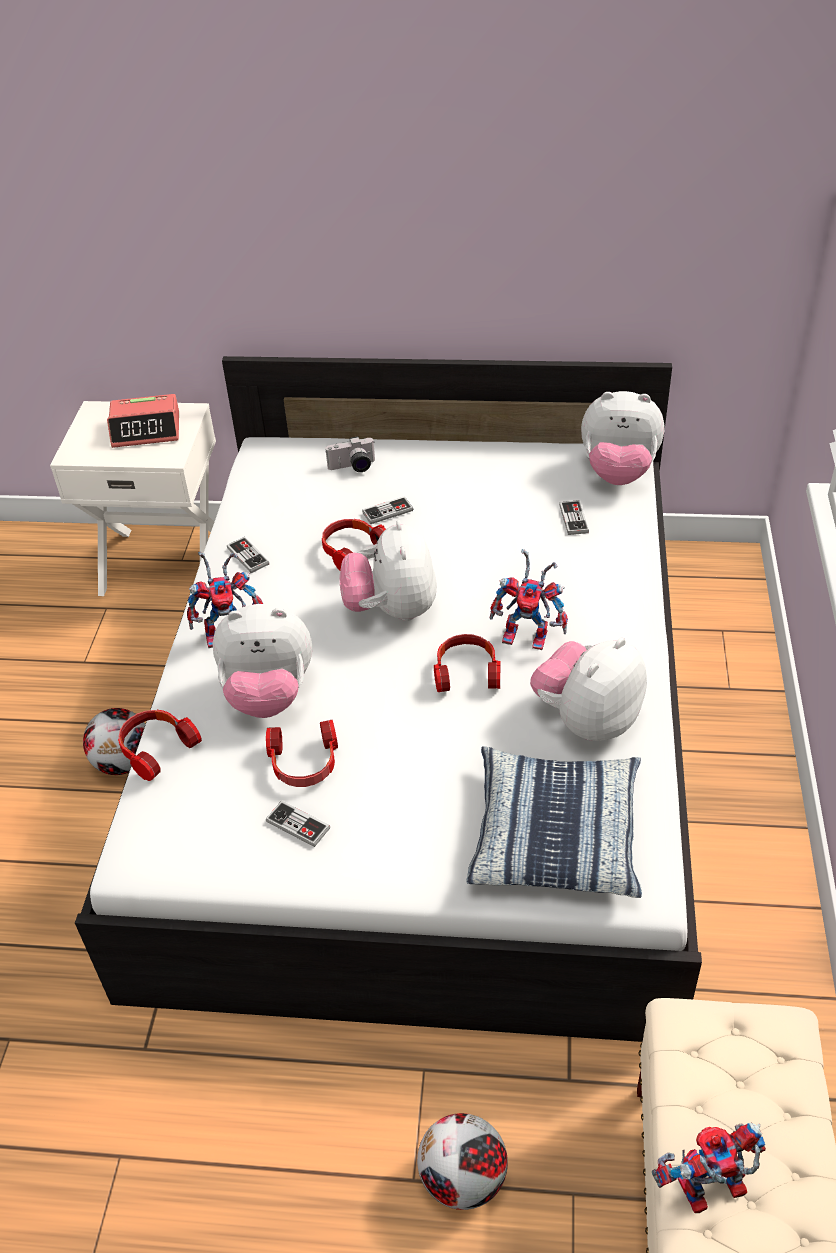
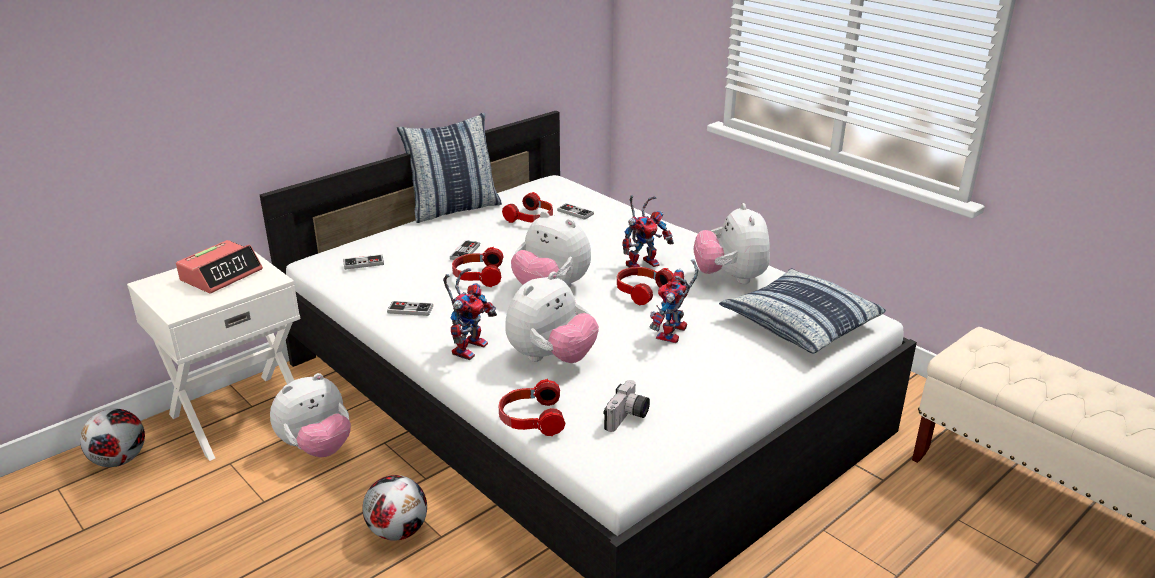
camera: 50 degrees left, 15 degrees down
headphones [266,720,338,787] -> headphones moved to [502,192,553,223]
game controller [266,801,330,847] -> game controller moved to [343,254,384,270]
camera [325,436,375,472] -> camera moved to [604,380,650,432]
football [417,1113,508,1210] -> football moved to [80,409,145,467]
plush toy [581,391,664,485] -> plush toy moved to [270,373,351,457]
toy robot [652,1122,766,1213] -> toy robot moved to [650,260,698,343]
none -> pillow [397,113,502,223]

